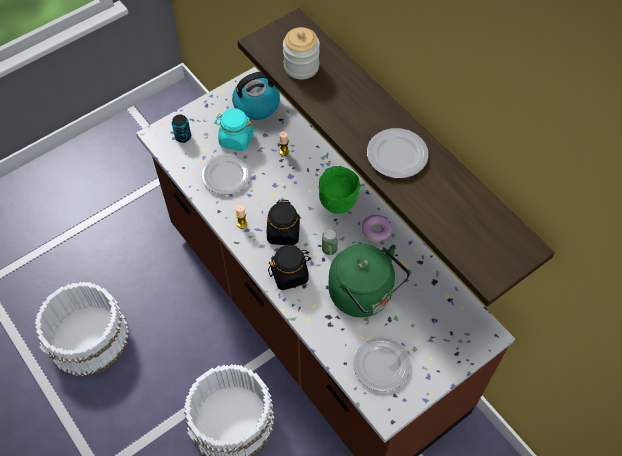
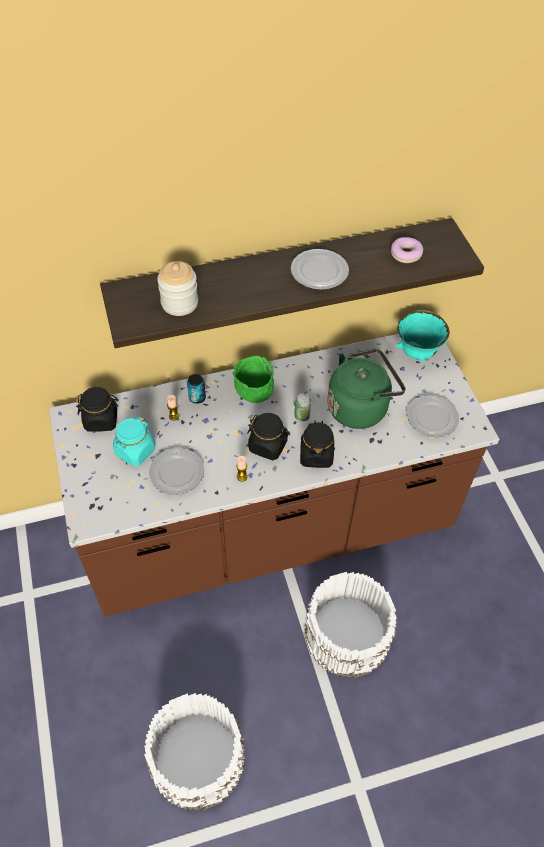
camera: 70 degrees left, 5 degrees down
can [172,114,191,143] -> can moved to [187,374,206,404]
kettle [232,72,280,120] -> black jar [76,387,119,431]
donut [362,215,392,242] -> donut moved to [391,237,423,263]
none -> turquoise bowl [395,310,450,362]

